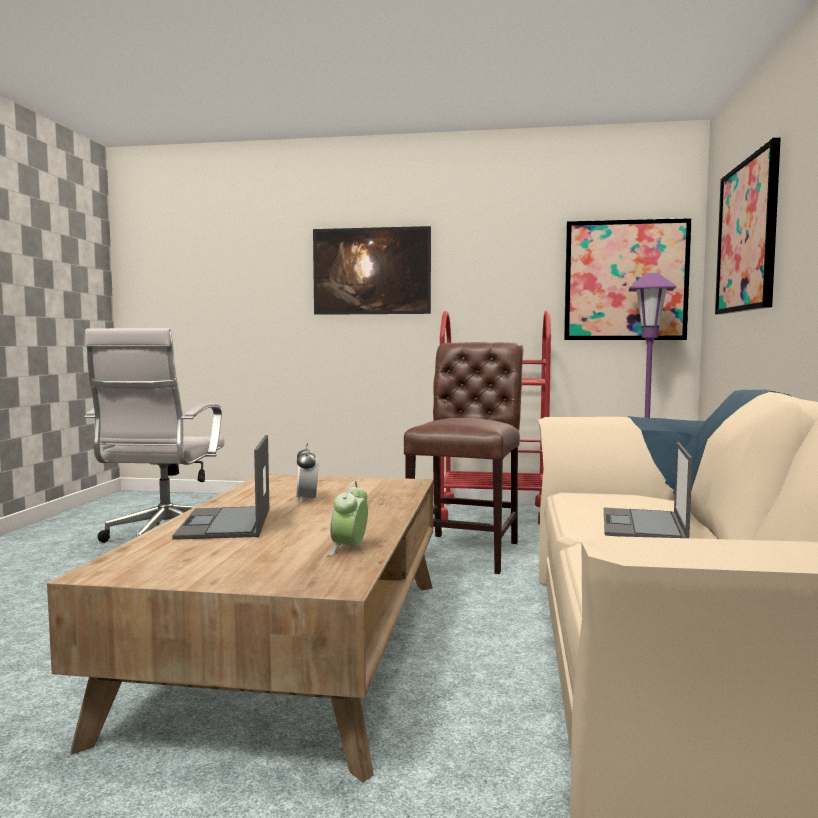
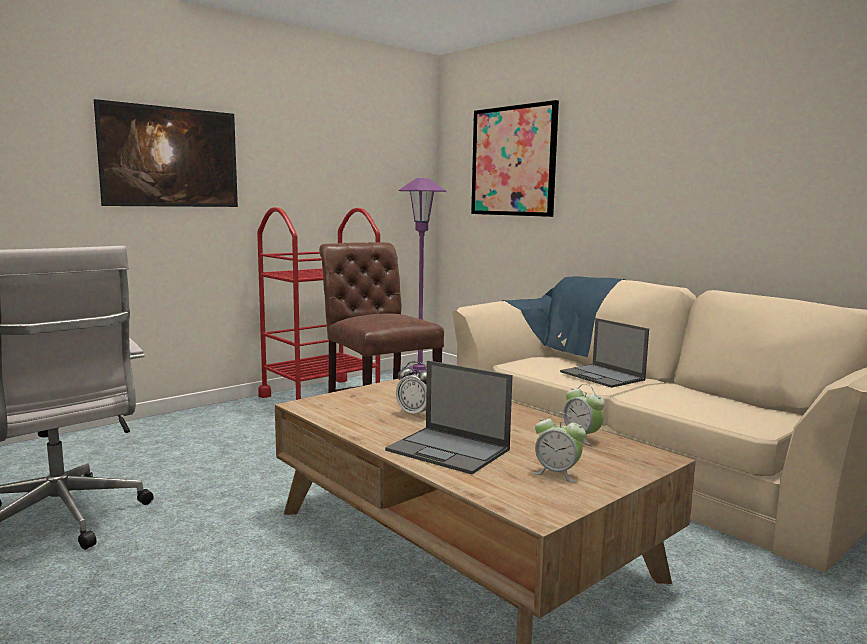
camera: 50 degrees left, 5 degrees up
picture [564,218,692,340] -> none
none -> alarm clock [534,412,586,482]

